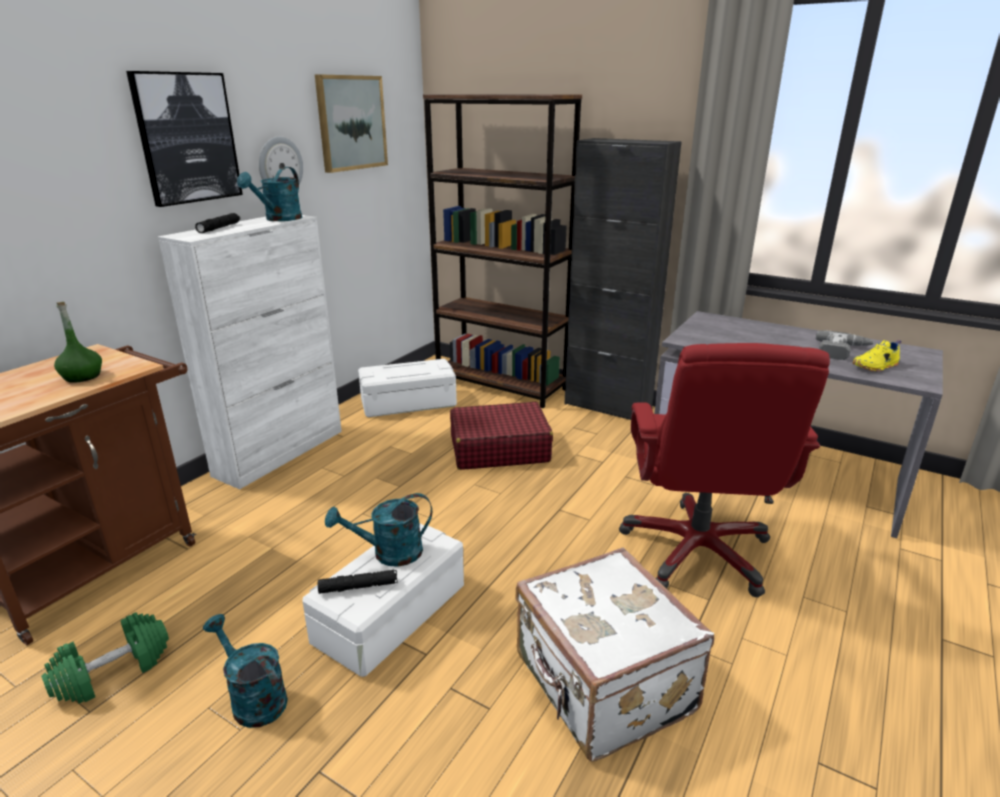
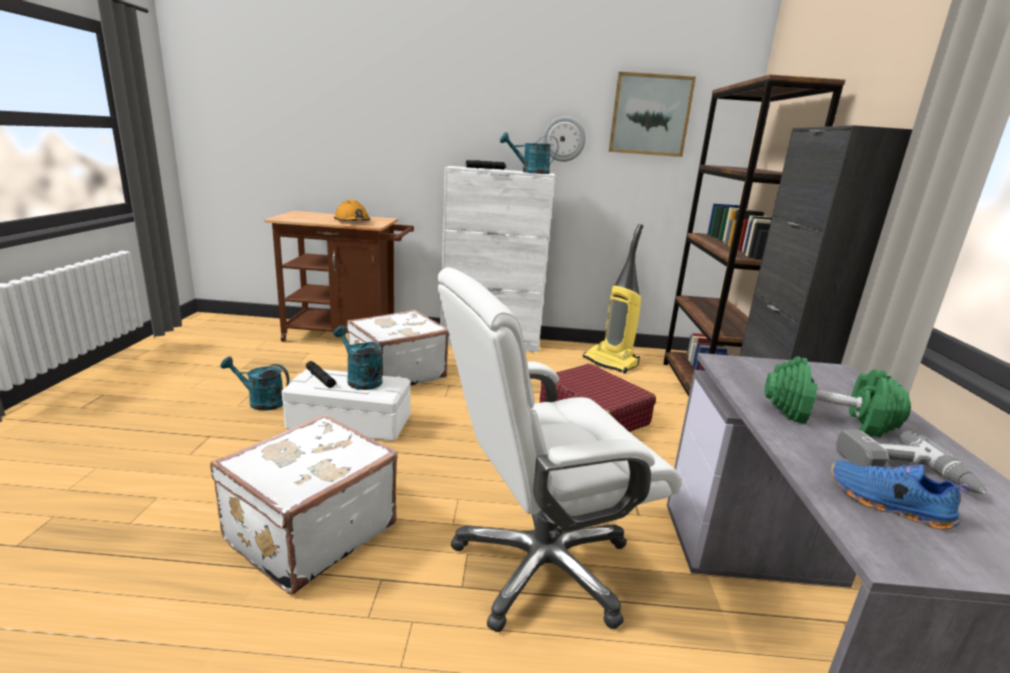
camera: 60 degrees right, 5 degrees down
green dumbbell [41,612,169,704] -> green dumbbell moved to [764,356,911,437]
green bottle [54,302,102,383] -> orange hard hat [334,200,371,221]
picture [126,71,243,207] -> none
turquoise watering can [203,614,288,728] -> turquoise watering can turned 90 degrees counterclockwise [221,356,289,411]
white storage box [358,359,457,417] -> vacuum cleaner [583,224,644,373]
red office chair [619,343,830,598] -> white office chair [437,267,682,633]
yellow shoe [853,340,901,372] -> blue shoe [831,460,969,529]
none -> white suitcase [347,310,449,386]

